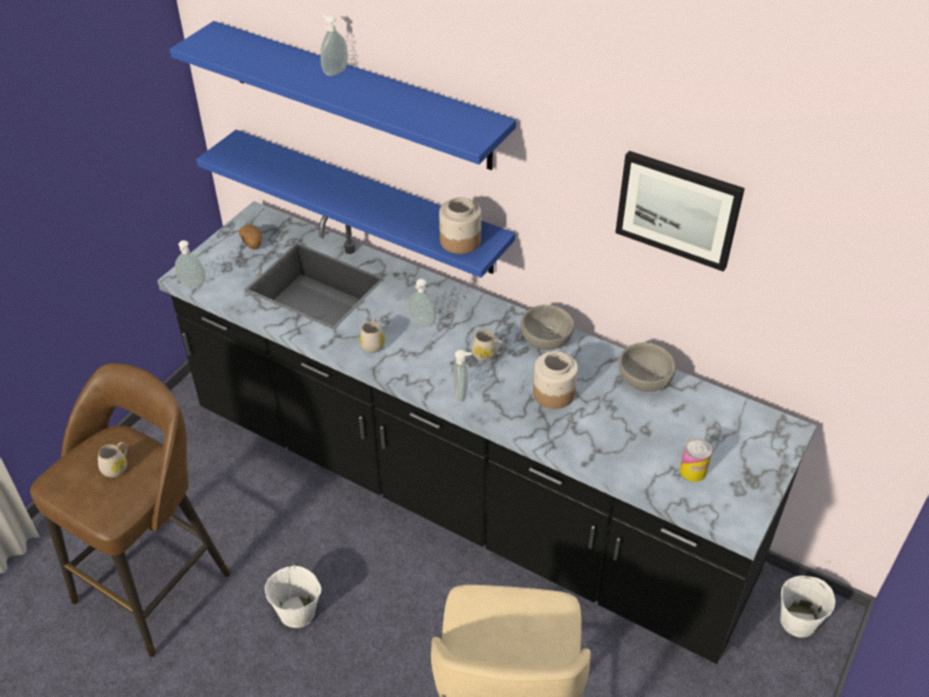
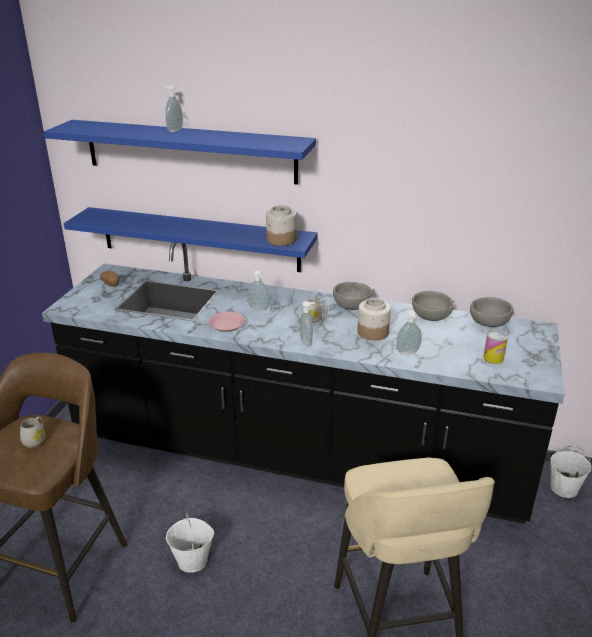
camera: 15 degrees left, 15 degrees down
soap dispenser [175,240,206,287] -> soap dispenser moved to [396,310,422,354]
white mug [359,318,385,353] -> pink plate [208,312,245,332]
picture [615,151,745,272] -> none
none -> grey bowl [470,297,513,327]

